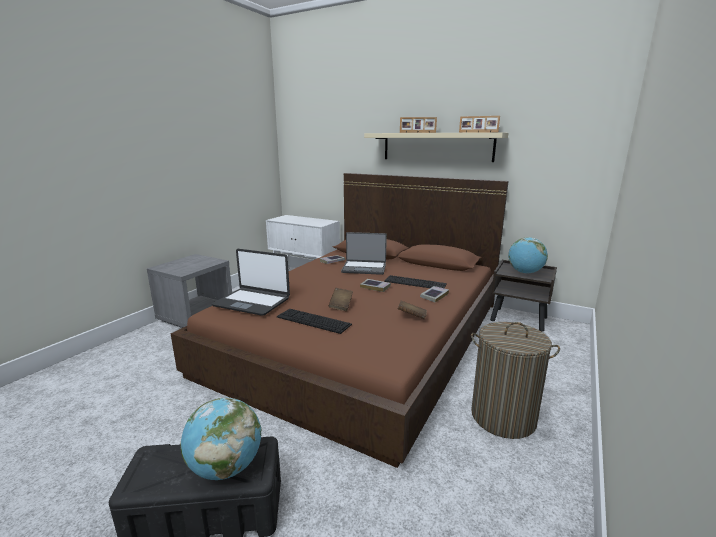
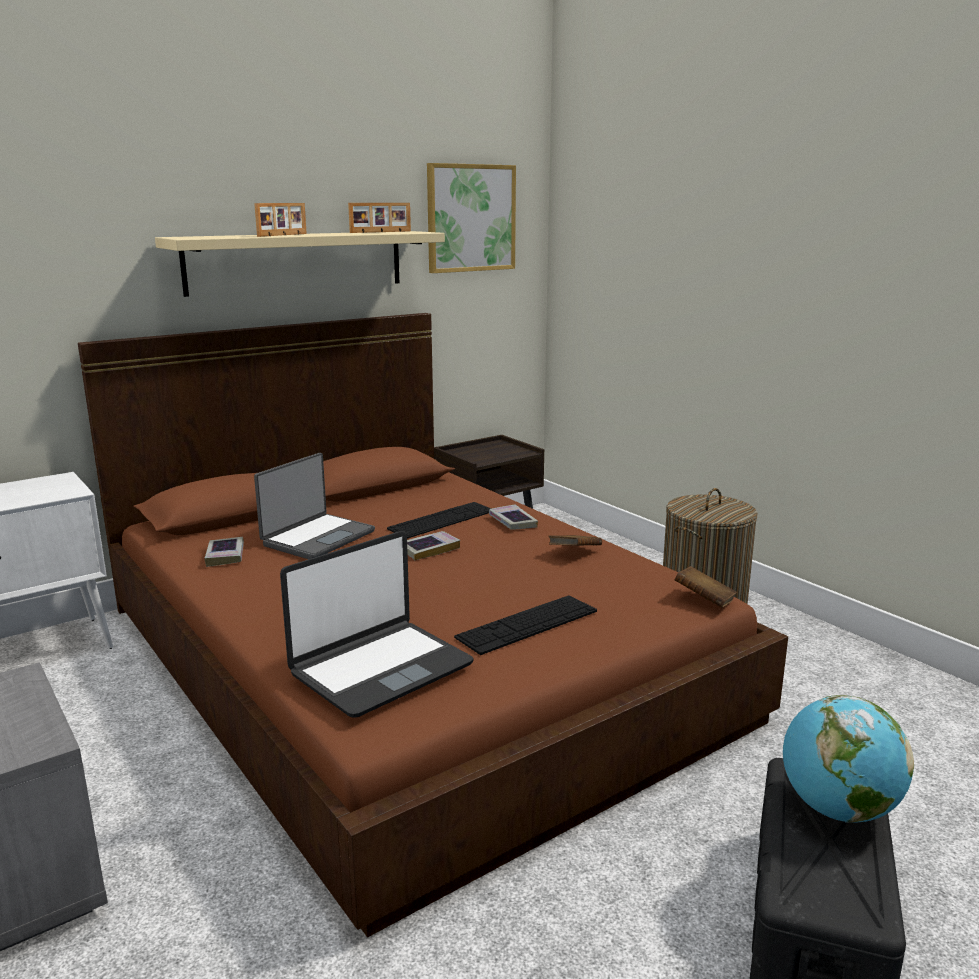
camera: 65 degrees left, 0 degrees up
brown book [329,288,353,311] -> brown book moved to [675,566,737,608]
globe [508,237,548,274] -> none
none -> picture [427,163,516,273]

